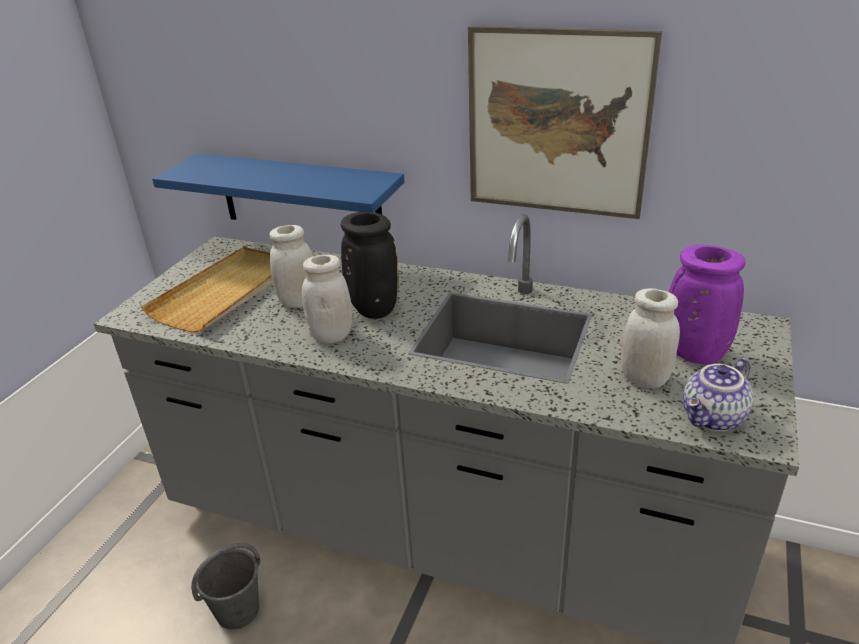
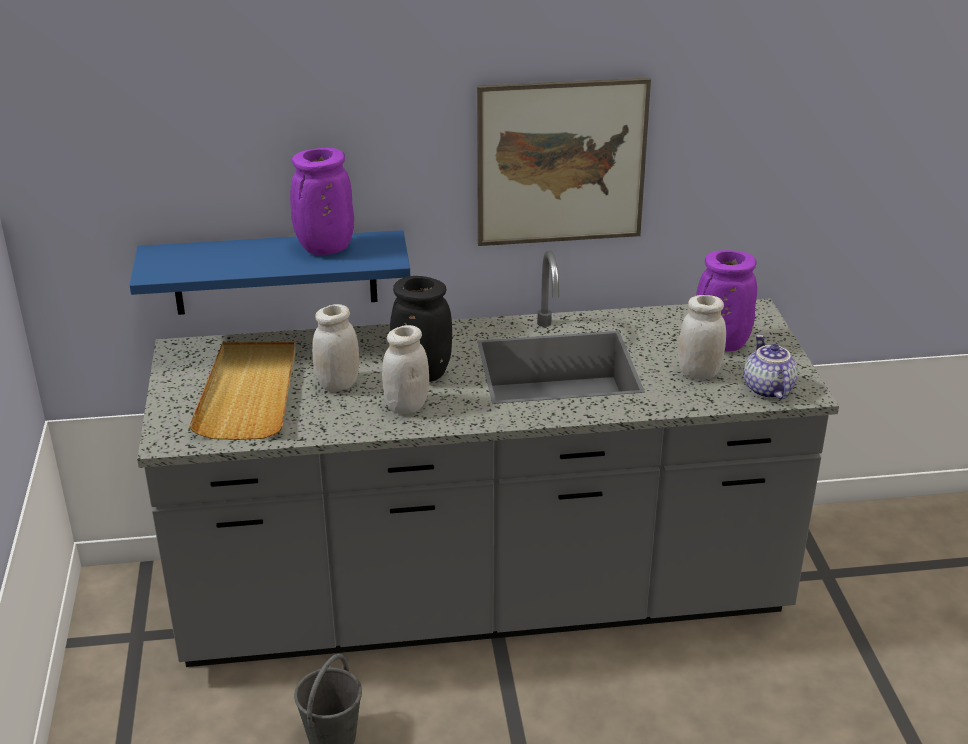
camera: 30 degrees left, 0 degrees up
teapot [683,358,754,431] -> teapot turned 150 degrees clockwise [744,334,798,399]
none -> purple vase [290,148,354,255]

